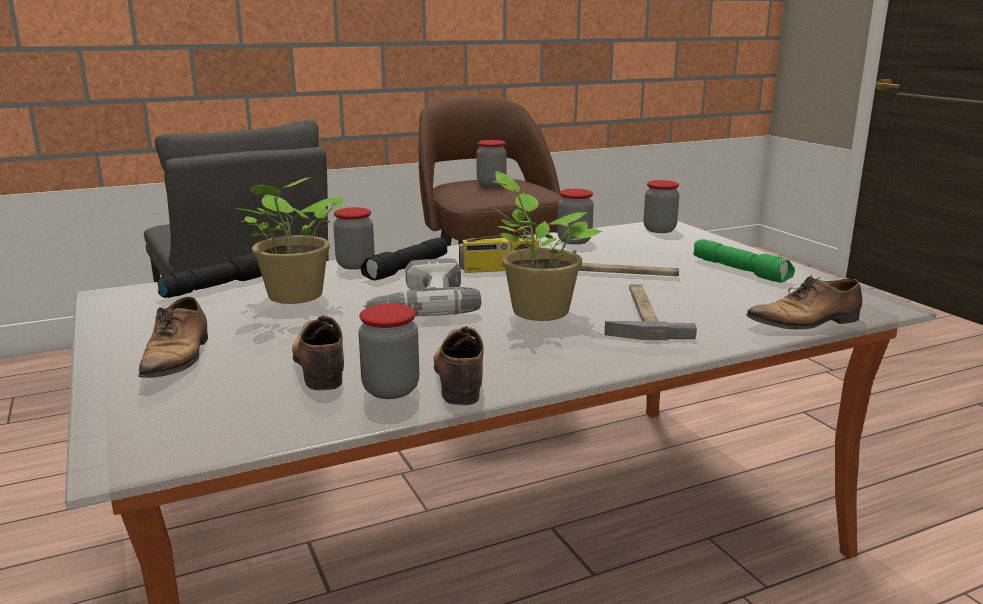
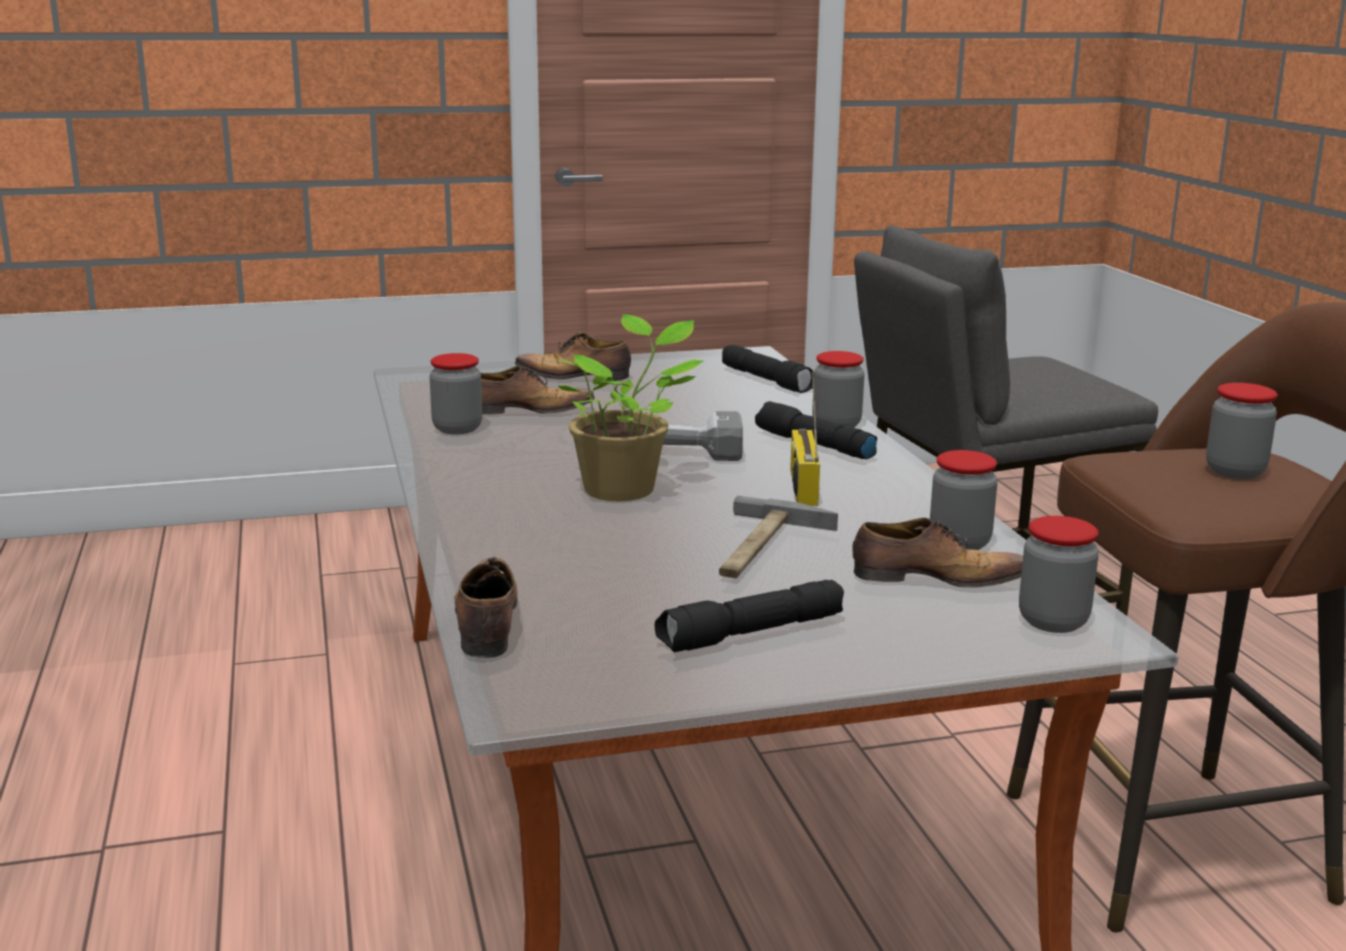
camera: 100 degrees right, 0 degrees up
potted plant [233,177,345,304] -> none
shoe [434,326,484,405] -> shoe moved to [852,518,1023,588]
hammer [604,284,697,340] -> none
green flashlight [693,239,795,283] -> black flashlight [655,580,844,652]

